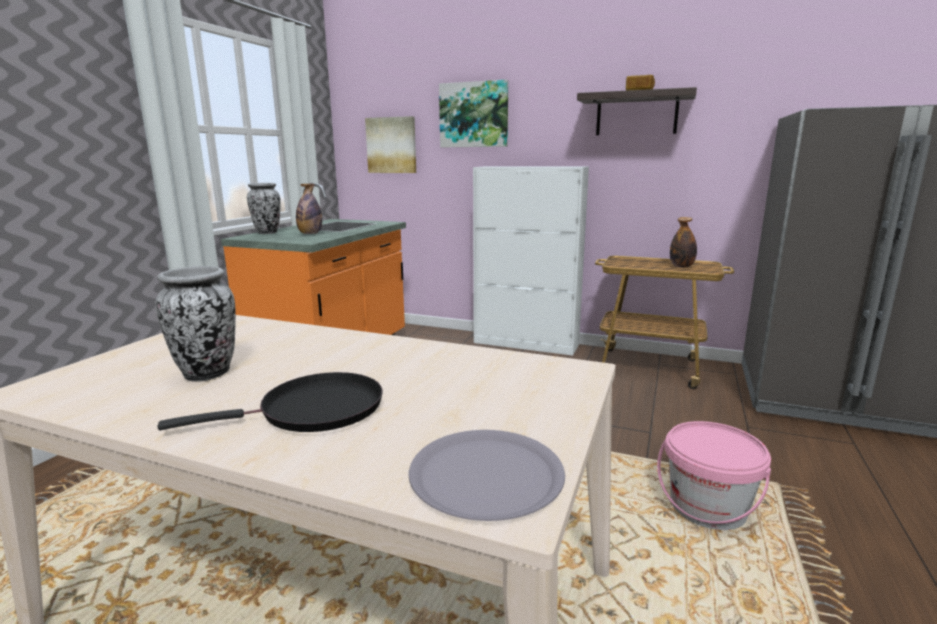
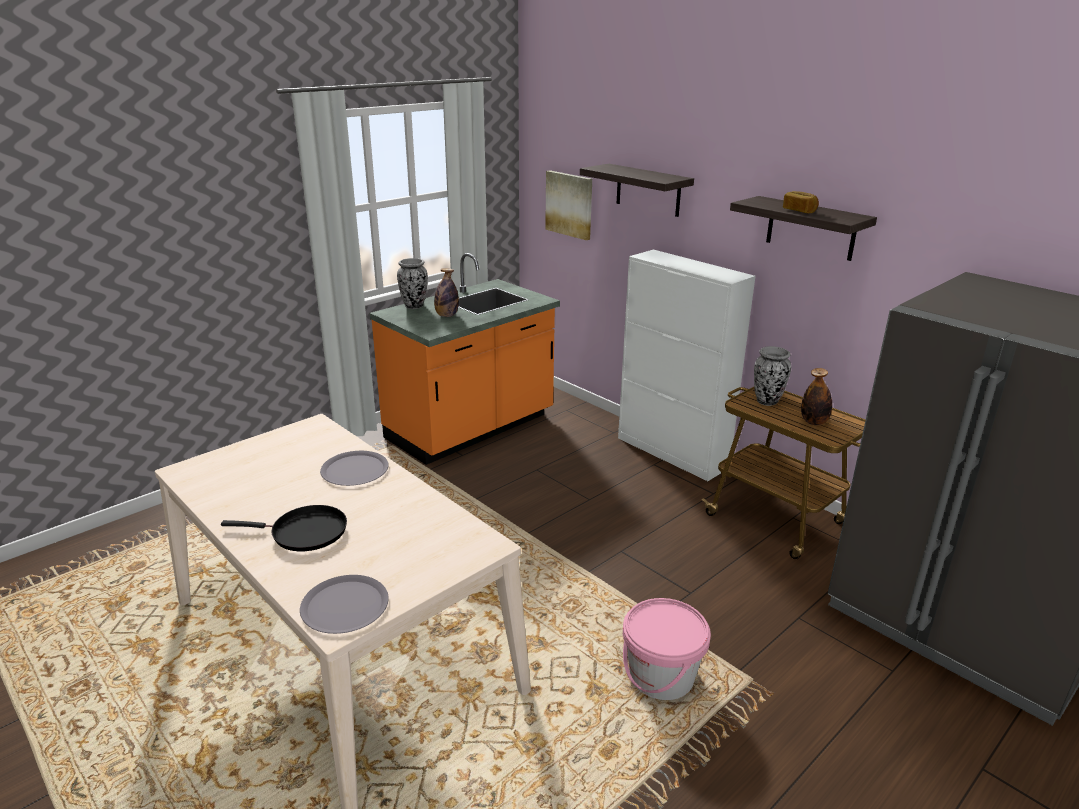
camera: 25 degrees right, 10 degrees up
vase [155,266,236,382] -> vase moved to [754,346,791,406]
picture [439,80,508,147] -> shelf [580,164,694,217]
none -> grey plate [320,451,389,486]

